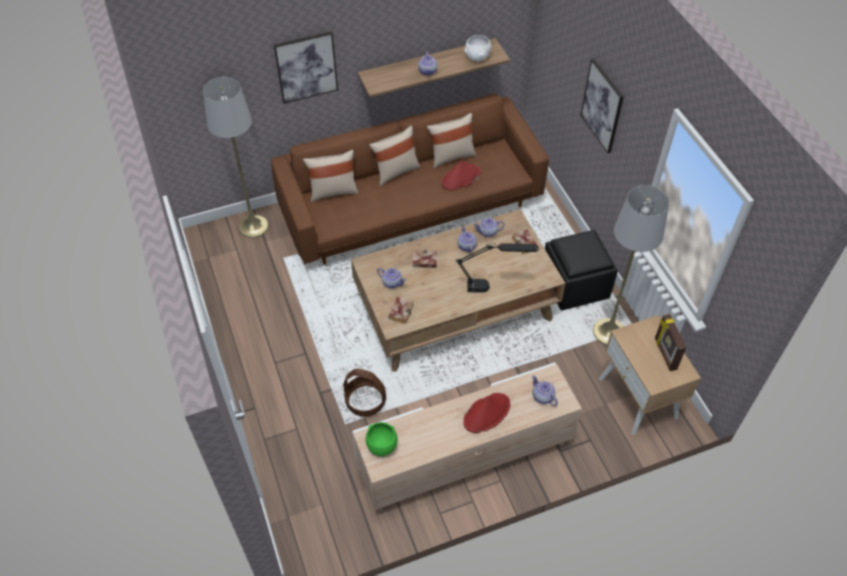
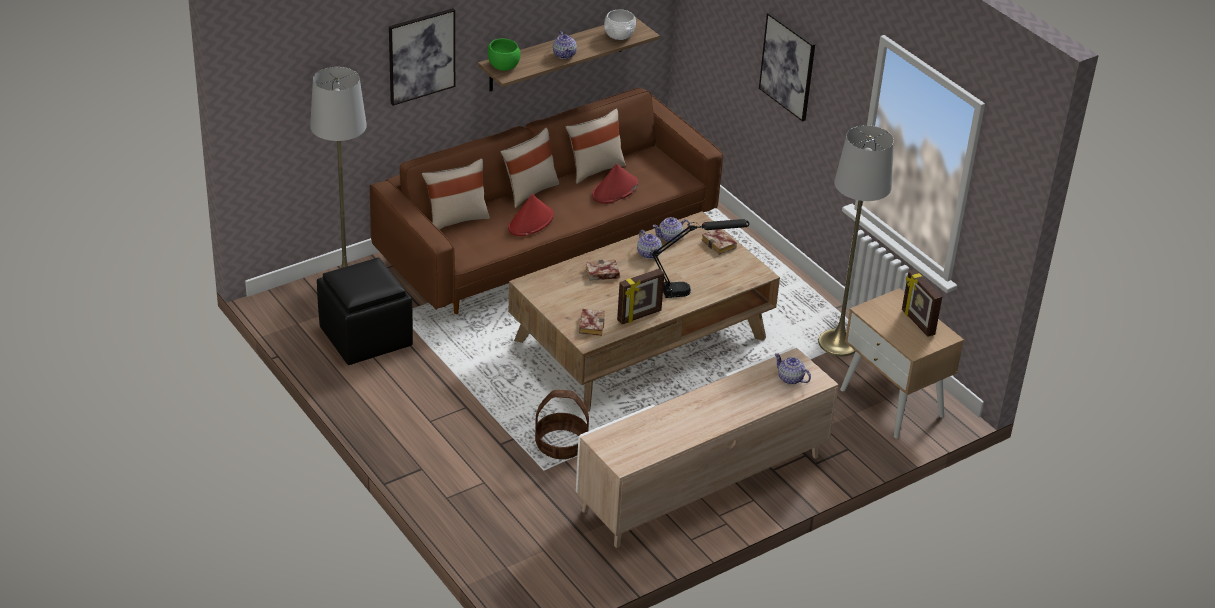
camera: 15 degrees left, 15 degrees down
green bowl [366,422,398,456] -> green bowl moved to [487,38,521,71]
teapot [377,268,406,288] -> none
red hat [463,393,510,433] -> red hat moved to [508,194,554,236]
black ottoman [545,230,618,310] -> black ottoman moved to [317,257,413,365]
none -> picture frame [617,268,664,324]

